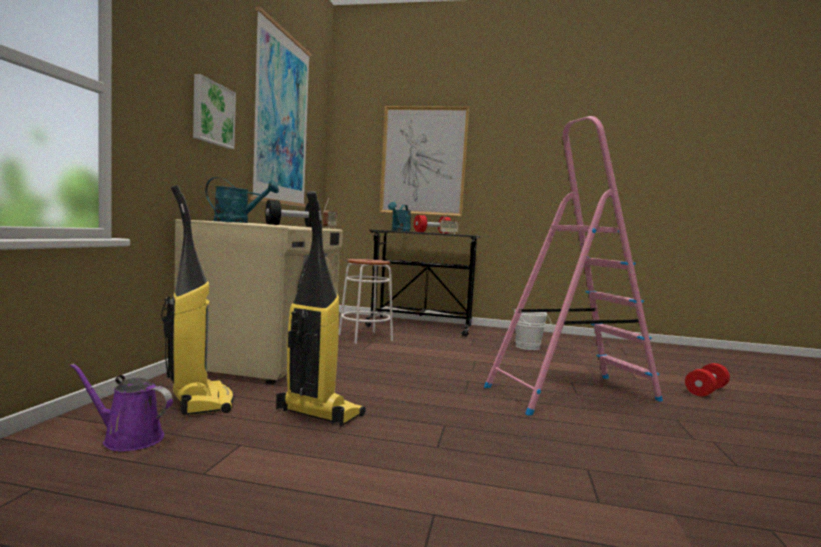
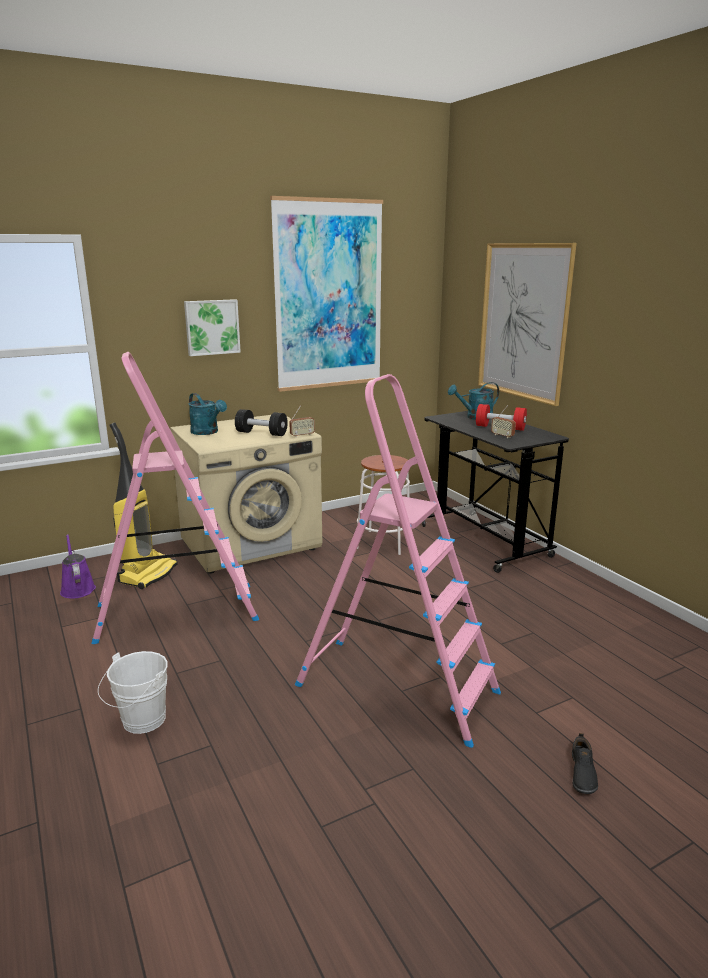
camera: 50 degrees right, 15 degrees up
vacuum cleaner [276,191,366,426] -> pink step ladder [91,352,259,644]
white bucket [514,309,551,350] -> white bucket moved to [98,651,168,734]
red dumbbell [685,363,730,396] -> black shoe [572,733,598,794]

